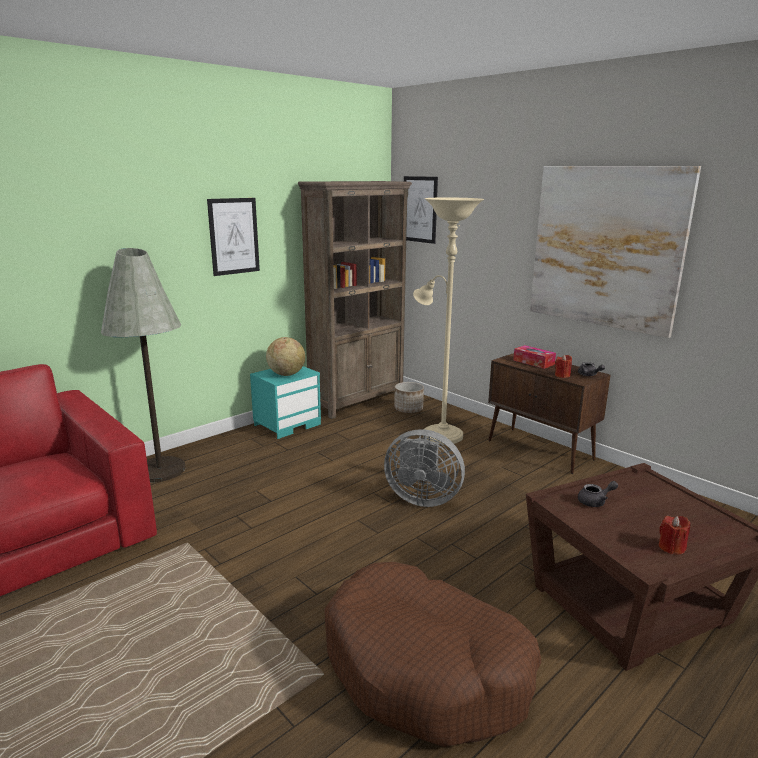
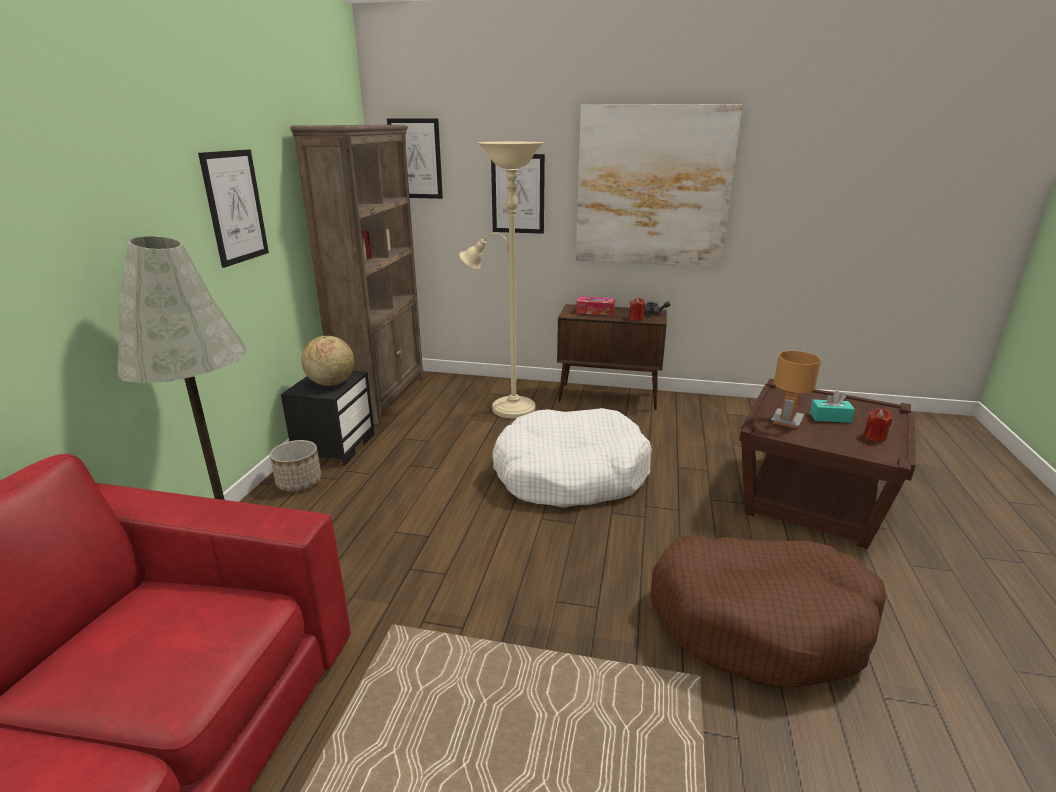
camera: 35 degrees left, 5 degrees up
turquoise nightstand [250,366,321,439] -> black nightstand [281,371,374,466]
grey fan [384,429,465,507] -> white dog bed [492,408,652,508]
planter [394,382,424,413] -> planter moved to [270,440,321,492]
grey teapot [578,481,618,507] -> brown table lamp [771,351,821,428]
none -> picture [491,154,545,234]
none -> turquoise tissue box [810,391,855,423]

